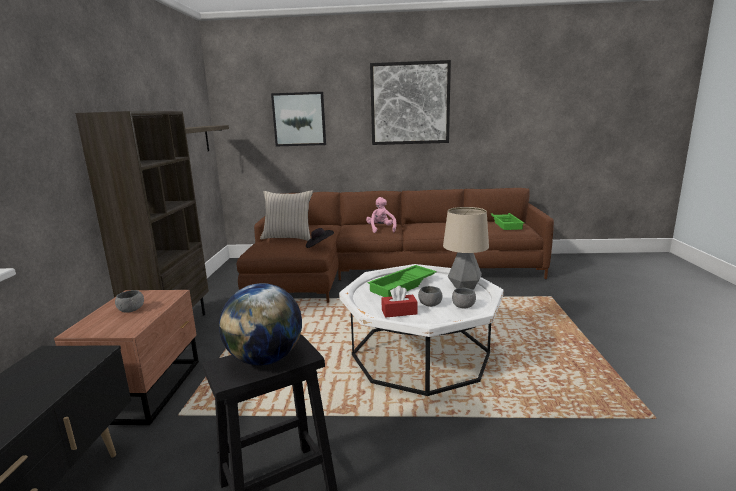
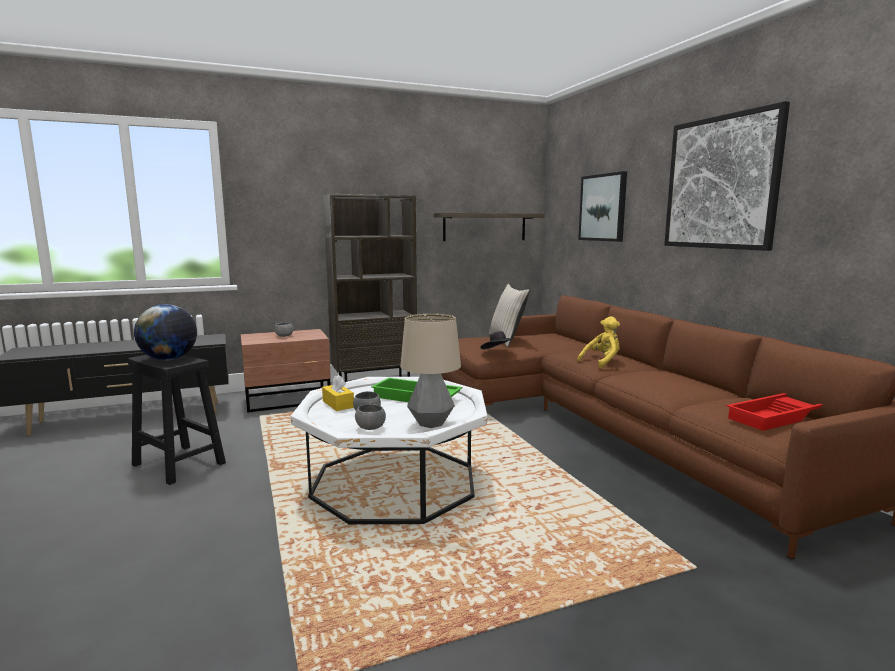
camera: 65 degrees right, 5 degrees down
pink plush toy [366,197,397,233] -> yellow plush toy [577,316,620,369]
red tissue box [382,286,418,318] -> yellow tissue box [322,375,354,411]
green tray [490,213,525,230] -> red tray [726,393,823,431]

